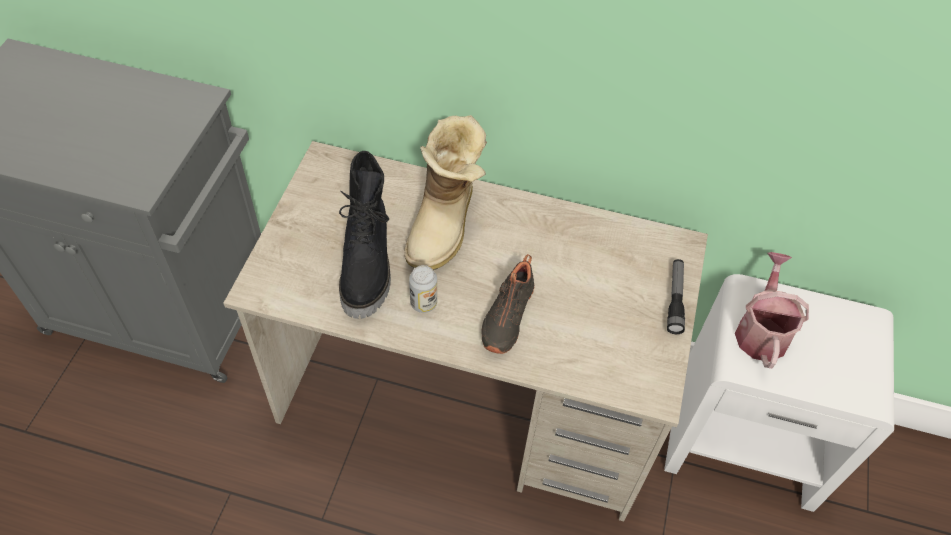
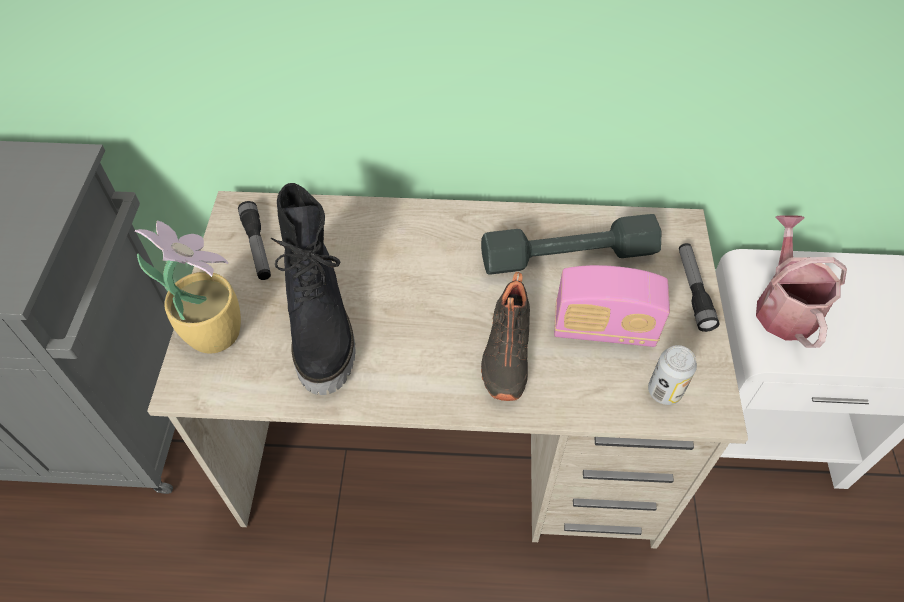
camera: 10 degrees left, 0 degrees up
boot [404,115,487,271] -> none
can [409,265,437,313] -> can moved to [648,345,697,405]
none -> potted plant [135,220,241,354]
none -> flashlight [238,201,271,280]
none -> grey dumbbell [481,214,661,275]
none -> radio [554,265,670,347]

